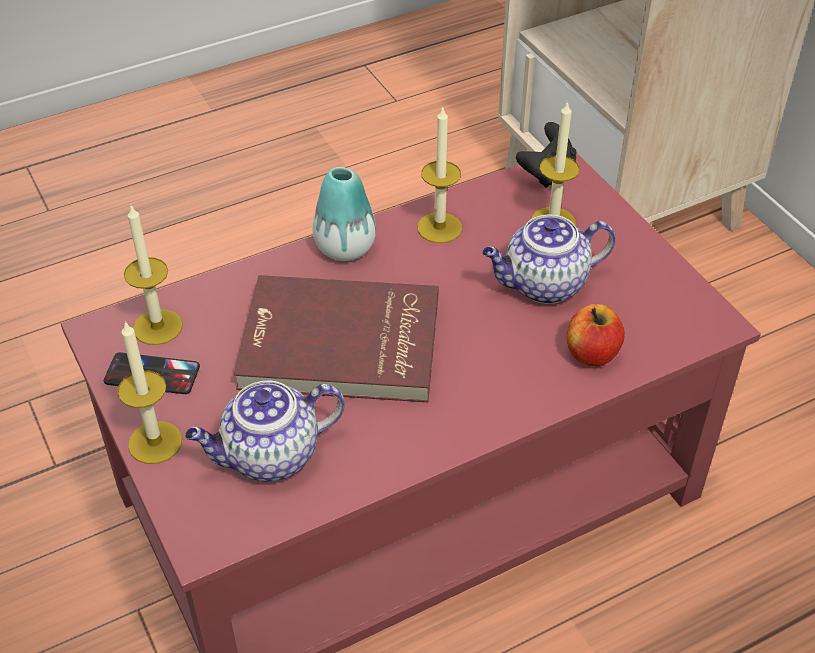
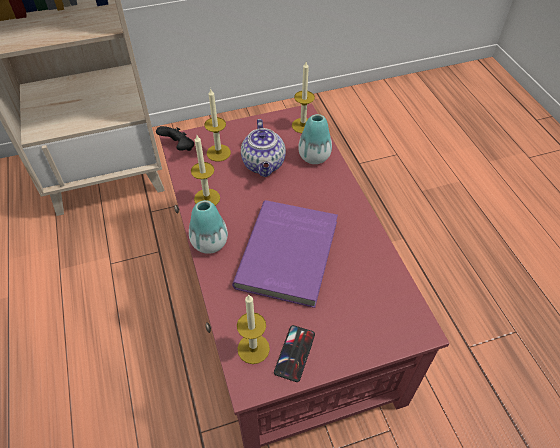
camera: 80 degrees left, 5 degrees up
candle [118,321,182,464] -> candle moved to [292,62,315,133]
teapot [185,380,345,481] -> none
red book [234,275,439,402] -> purple book [232,200,338,308]
apple [567,304,625,366] -> vase [298,114,332,164]

